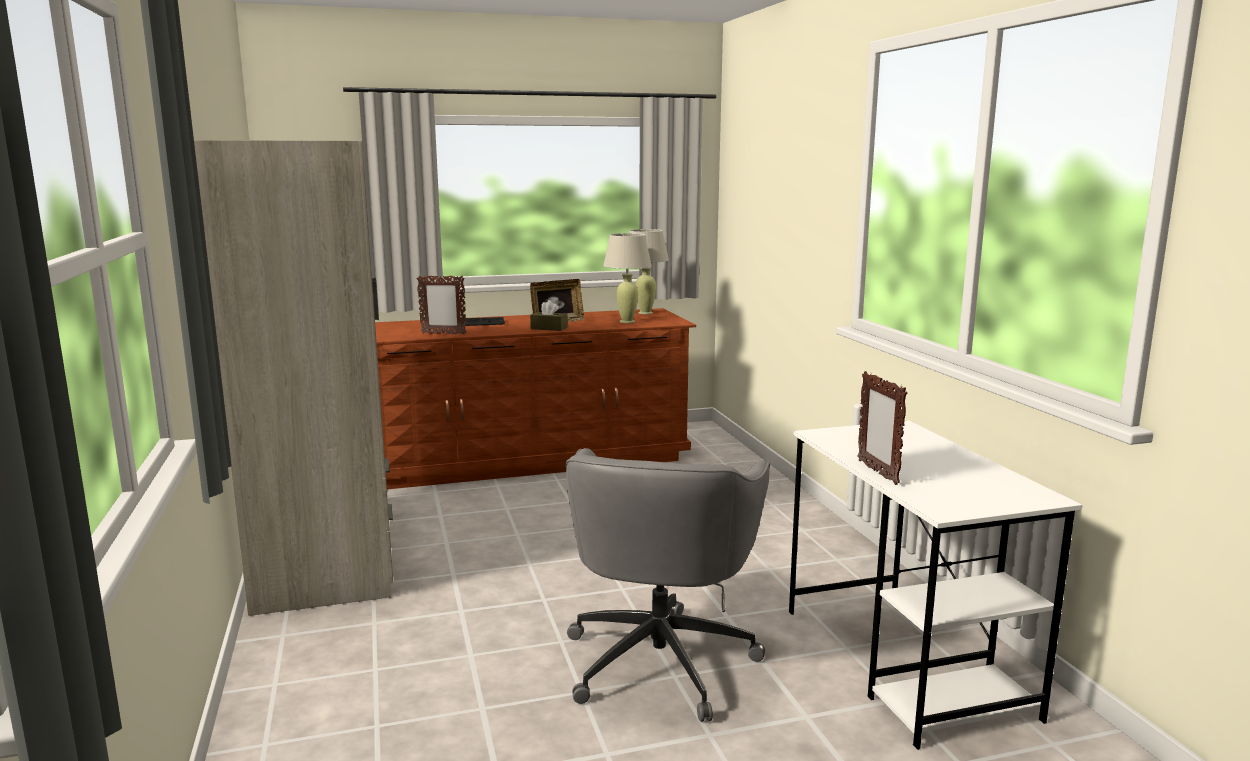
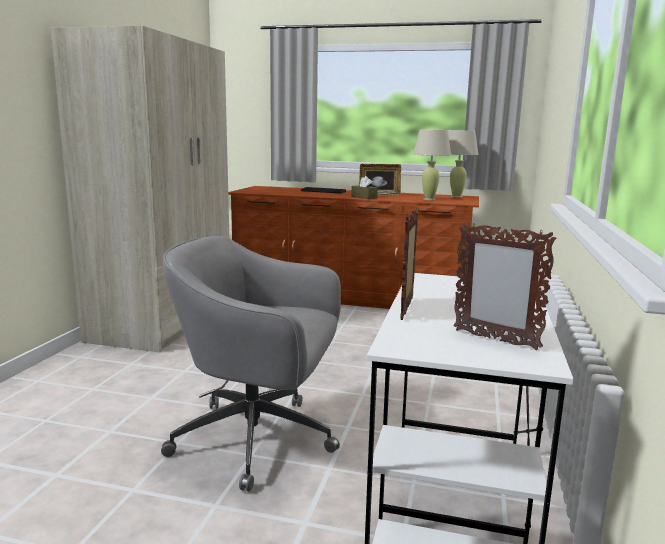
camera: 30 degrees right, 0 degrees up
picture frame [417,275,466,335] -> picture frame moved to [453,223,557,350]
grey office chair [565,448,770,722] -> grey office chair turned 60 degrees clockwise [161,236,341,492]

